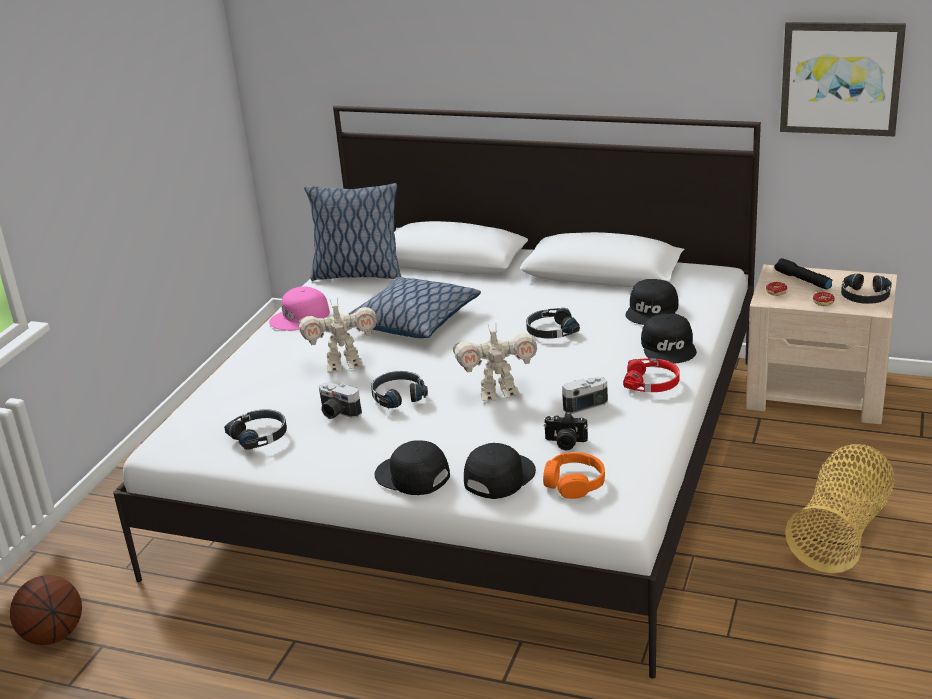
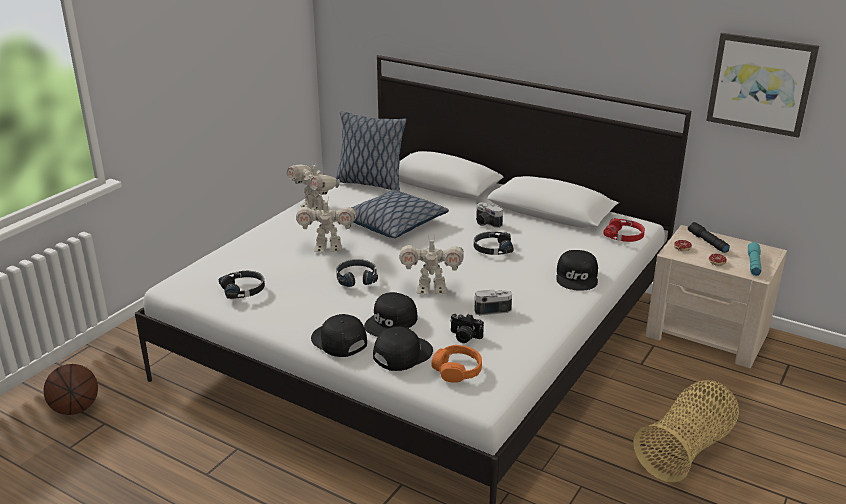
camera: 10 degrees right, 0 degrees up
pink cap [269,286,330,331] -> toy robot [287,161,340,211]
camera [319,383,362,419] -> camera moved to [476,202,503,228]
red headphones [623,358,680,392] -> red headphones moved to [603,218,645,242]
black cap [626,279,679,325] -> black cap moved to [364,292,417,337]
black headphones [841,274,892,304] -> turquoise flashlight [748,242,762,276]

